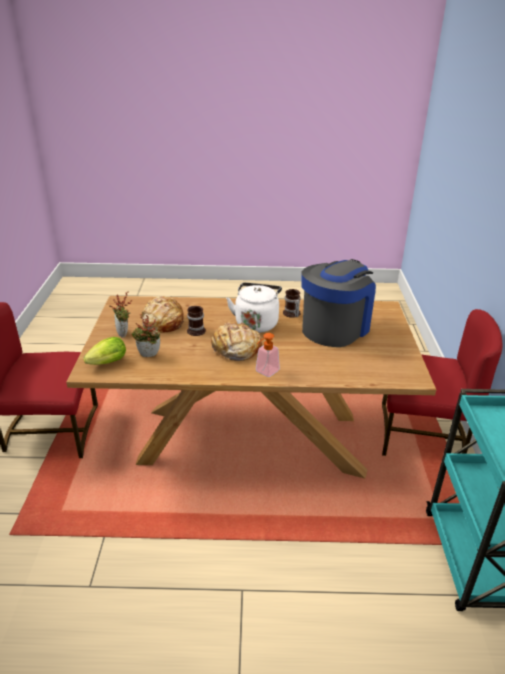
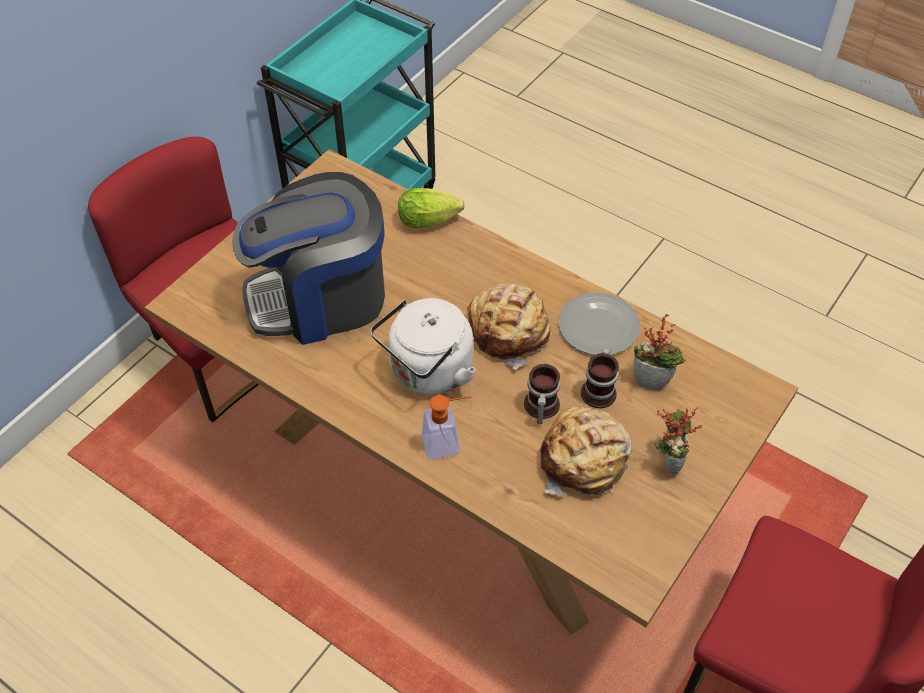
camera: 145 degrees left, 20 degrees up
lettuce [83,337,126,365] -> lettuce moved to [398,188,465,228]
soap dispenser [256,333,280,377] -> soap dispenser moved to [421,395,472,460]
mug [283,289,301,318] -> mug moved to [581,347,619,408]
none -> plate [558,292,640,355]

